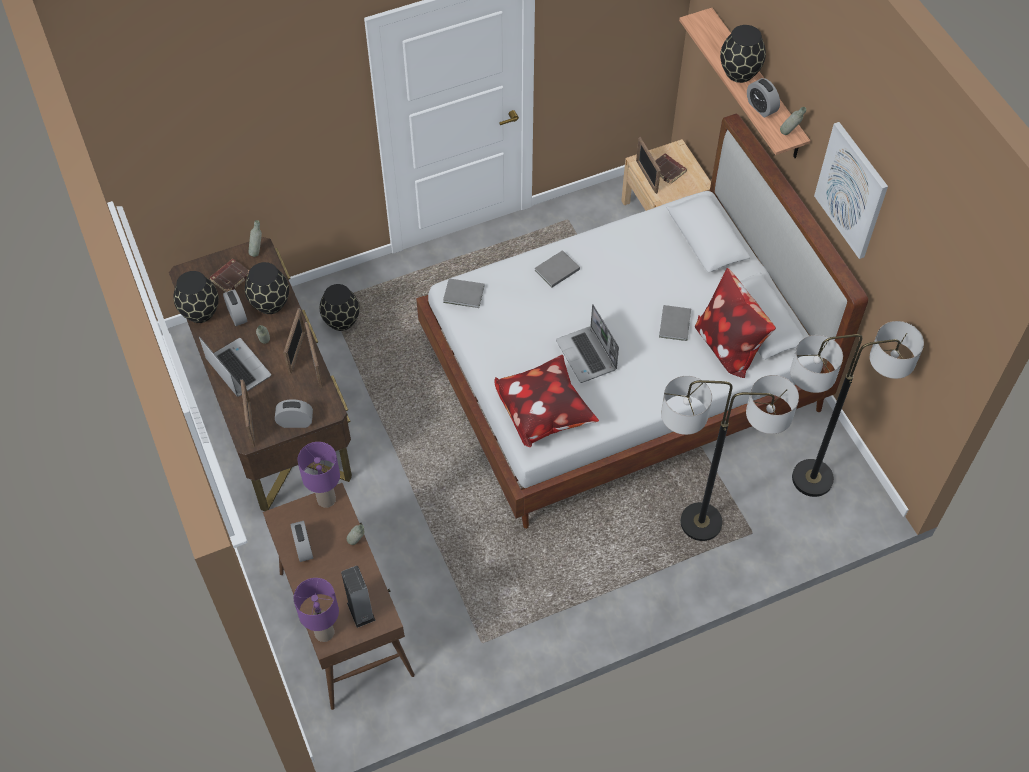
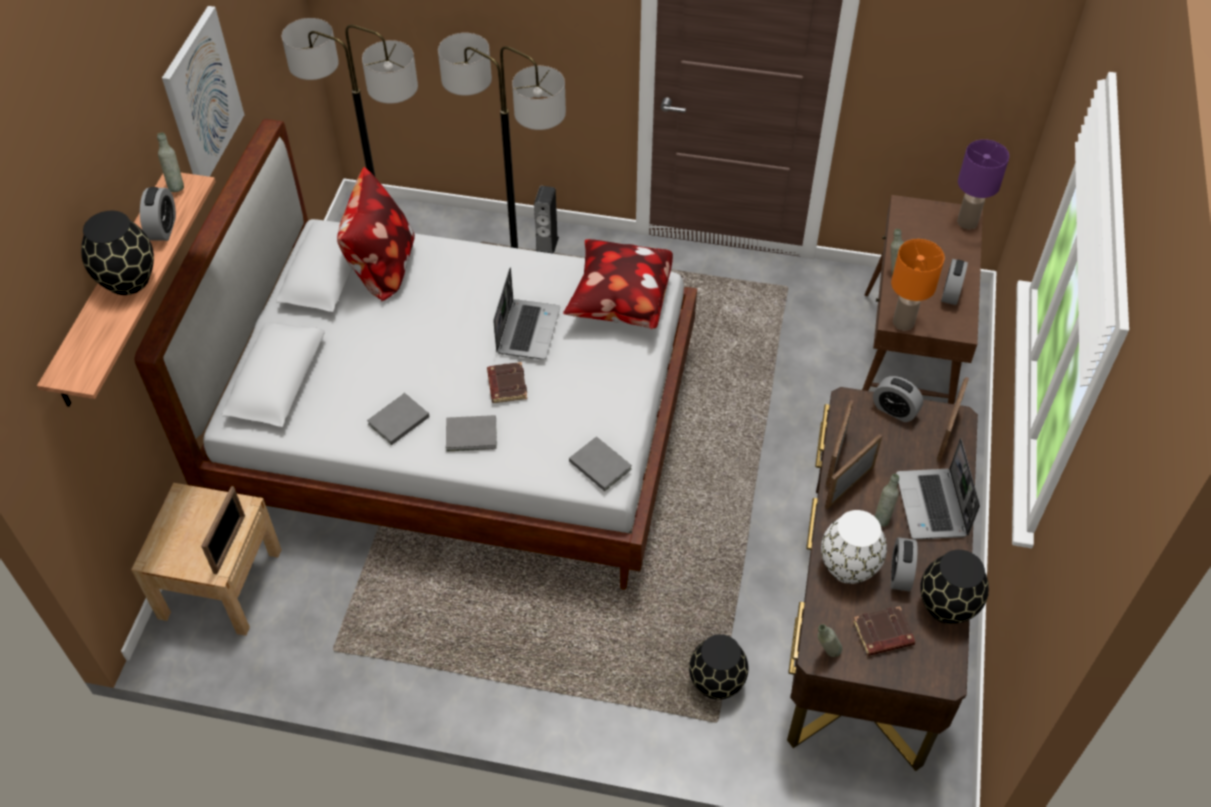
camera: 145 degrees left, 5 degrees down
black vase [245,262,289,314] -> white vase [821,510,887,584]
purple table lamp [297,442,340,508] -> orange table lamp [891,239,945,330]
speaker [341,566,376,628] -> speaker moved to [534,186,559,254]
brown book [655,153,687,185] -> brown book moved to [487,362,527,403]
grey book [659,305,691,341] -> grey book moved to [367,393,429,445]

